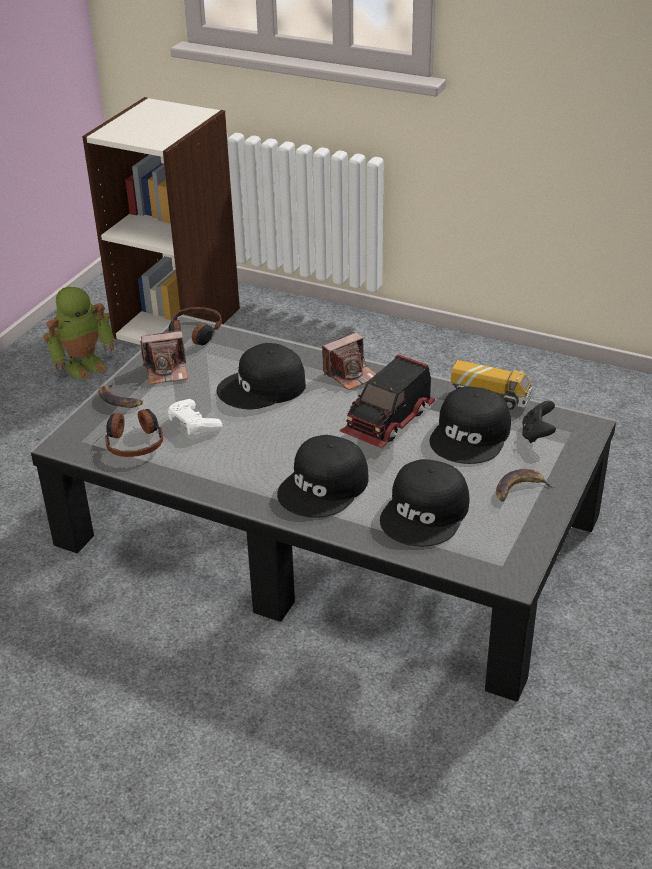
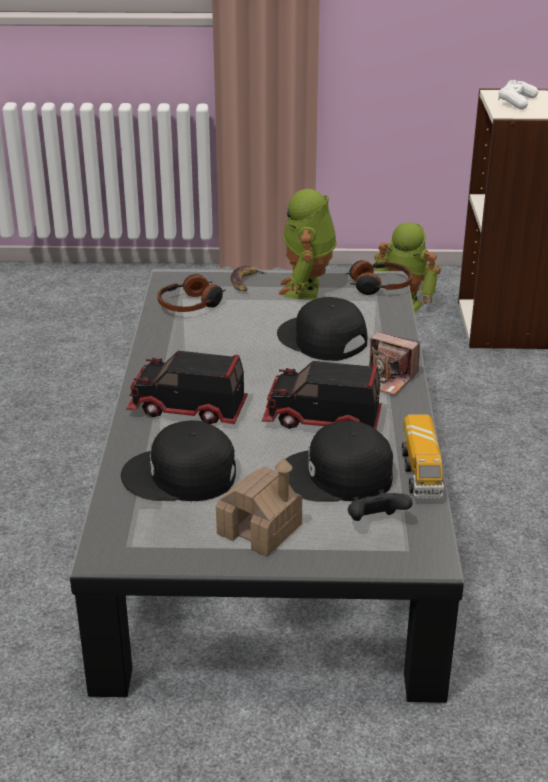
camera: 65 degrees right, 5 degrees down
camera [140,330,188,384] -> toy robot [279,189,337,299]
white game controller [168,399,222,435] -> white game controller moved to [498,80,538,110]
black cap [277,435,368,518] -> toy truck [126,351,248,424]
banana [496,469,554,501] -> toy house [216,458,302,556]

